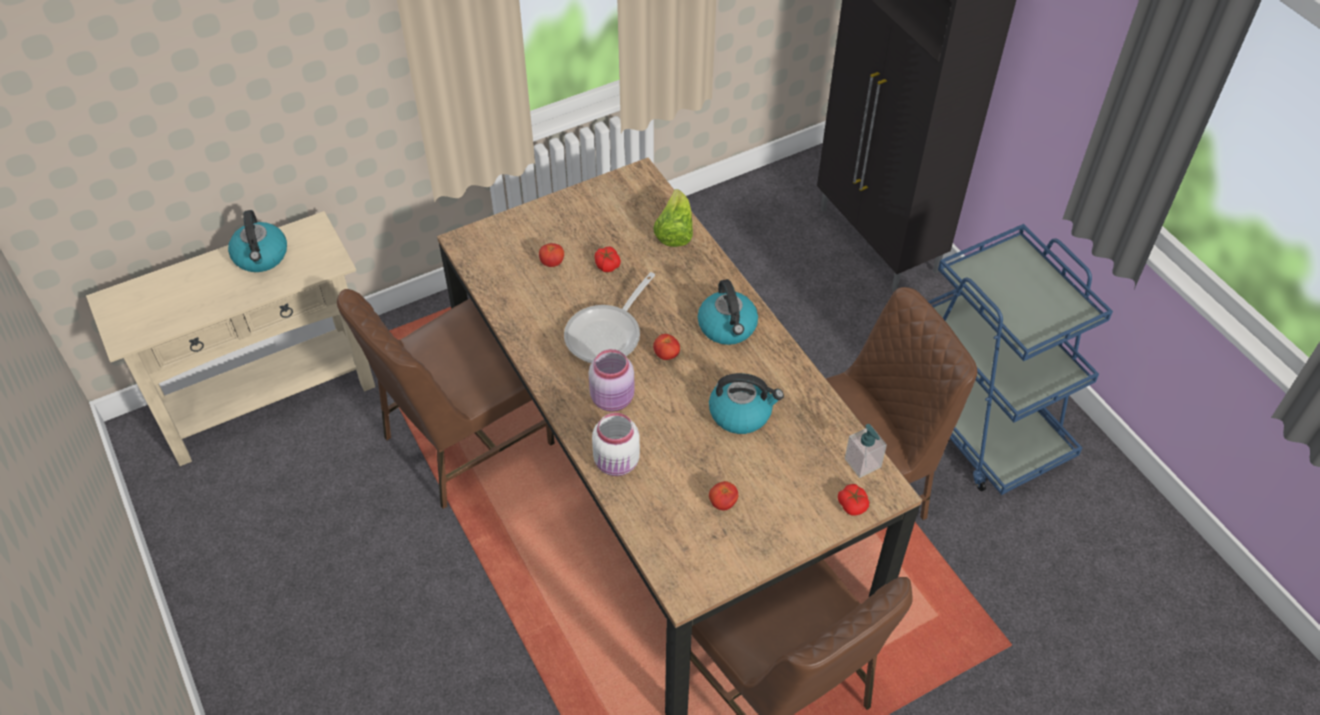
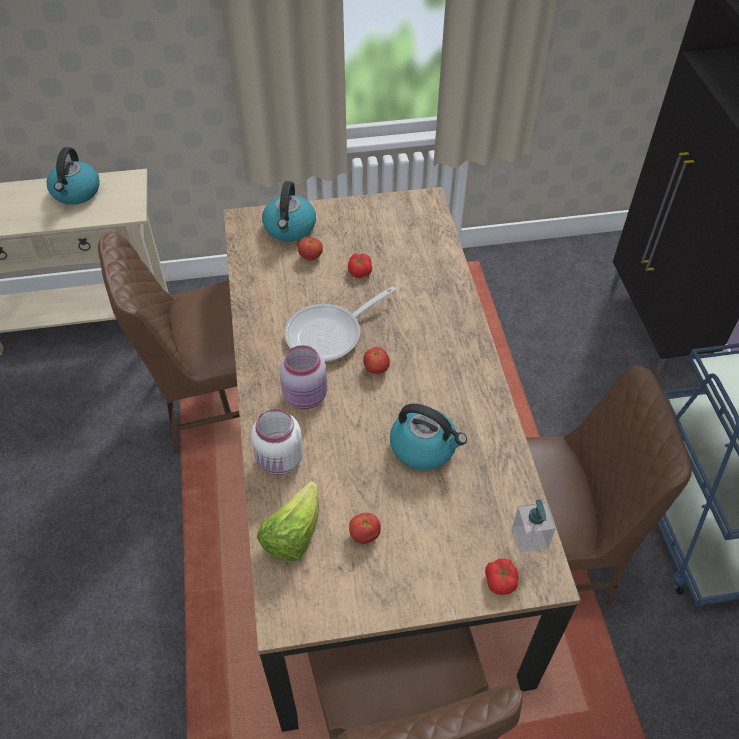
camera: 20 degrees right, 0 degrees up
lettuce [653,189,693,247] -> lettuce moved to [257,481,319,561]
kettle [698,279,758,345] -> kettle moved to [262,181,316,241]

